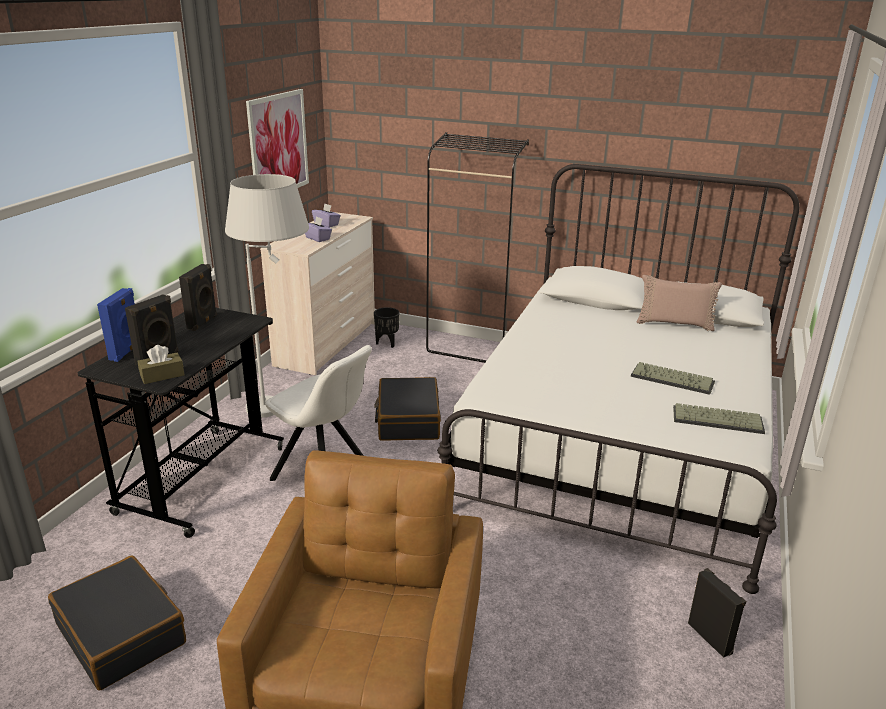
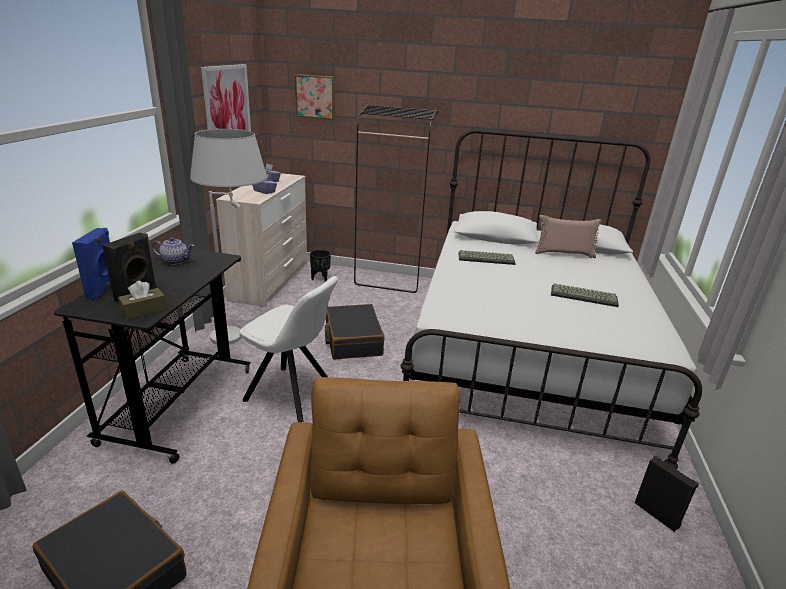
camera: 10 degrees left, 0 degrees up
black speaker [179,264,217,331] -> teapot [152,237,194,265]
keyboard [673,403,765,434] -> keyboard moved to [458,250,516,265]
none -> picture [295,74,335,120]

